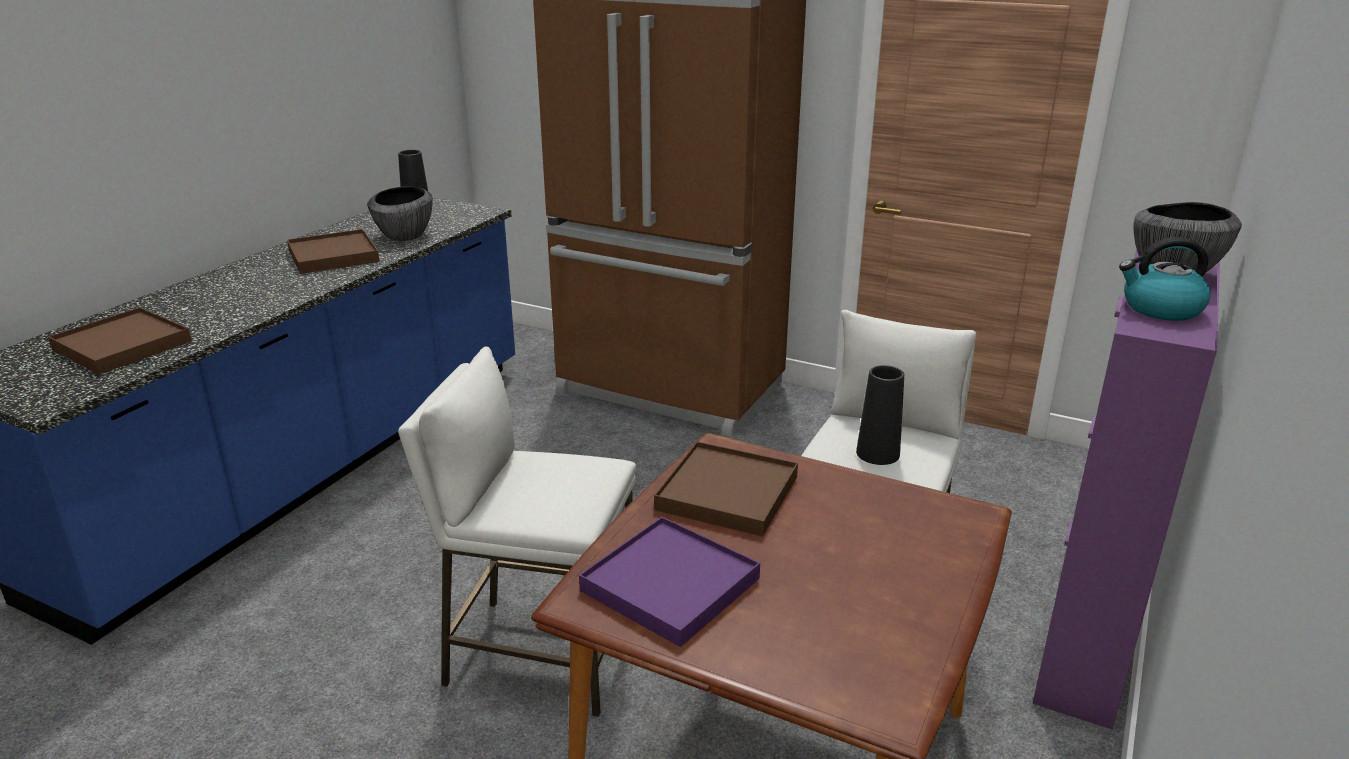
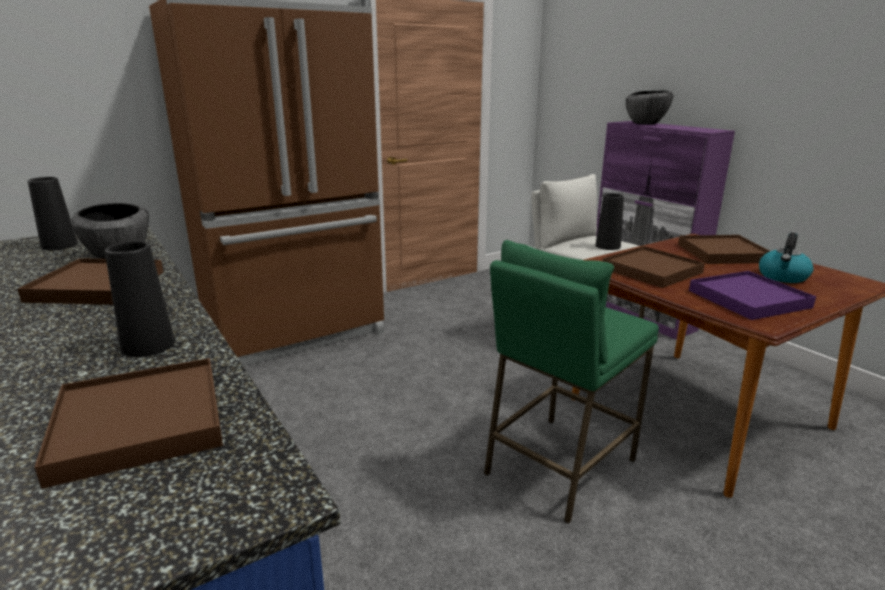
camera: 60 degrees left, 5 degrees down
white stool [398,347,636,717] -> green stool [484,240,659,524]
kettle [1119,237,1211,321] -> kettle moved to [759,232,813,283]
none -> black vase [105,241,175,357]
none -> brown tray [678,235,770,264]

